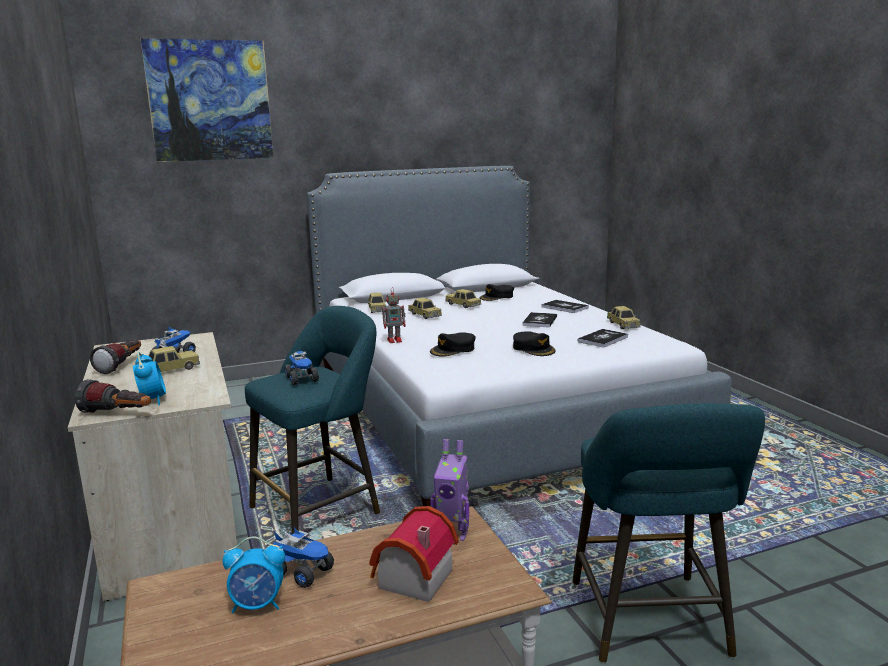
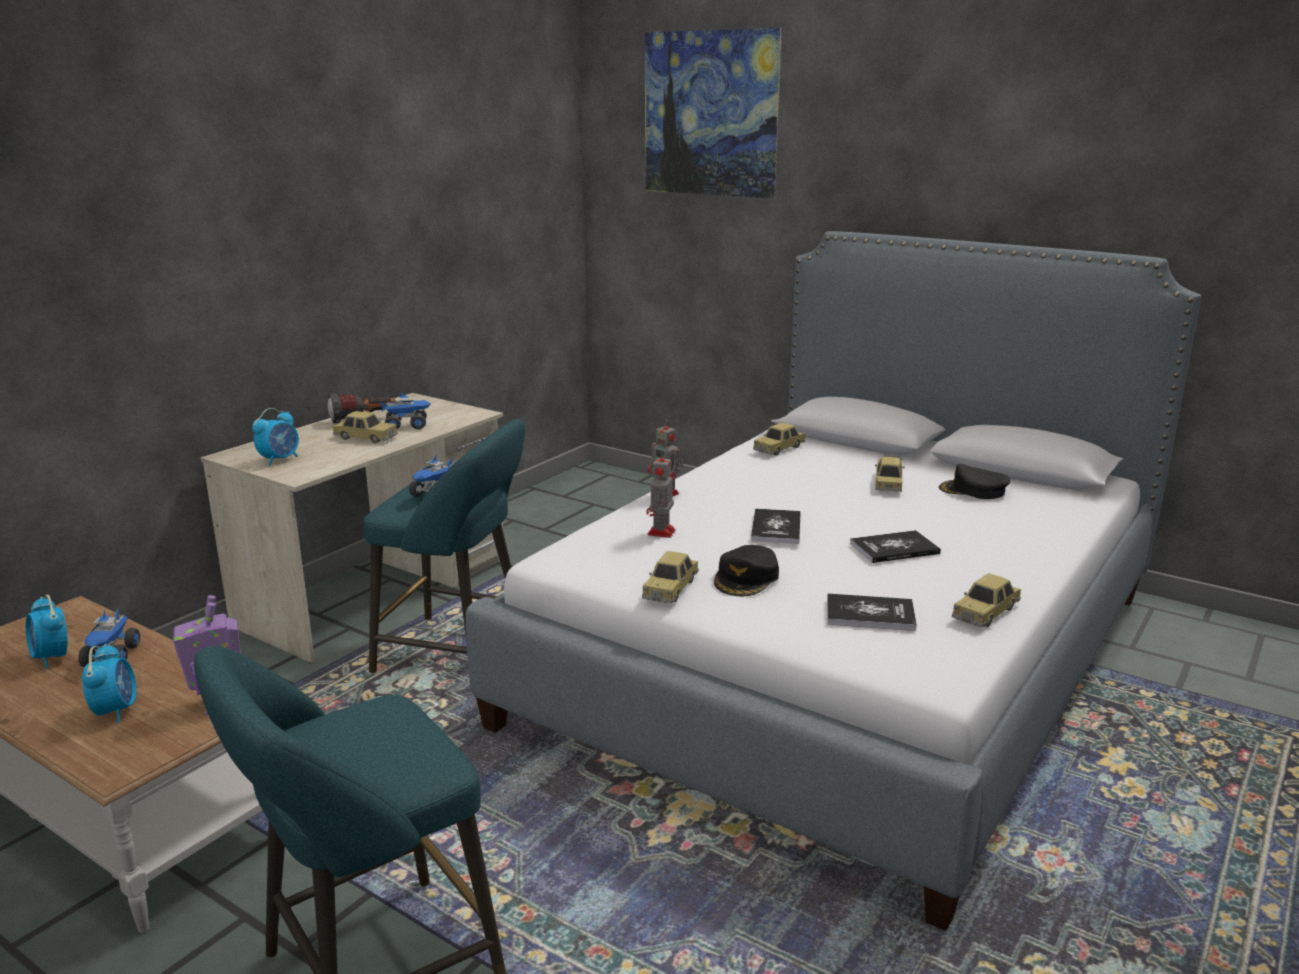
camera: 55 degrees right, 5 degrees up
flashlight [75,379,151,413] -> none
toy house [369,506,459,602] -> alarm clock [82,644,137,723]
toy car [408,298,442,319] -> toy car moved to [642,551,698,604]
black cap [430,332,476,356] -> toy robot [646,451,675,538]
book [541,300,589,313] -> book moved to [751,508,801,544]

